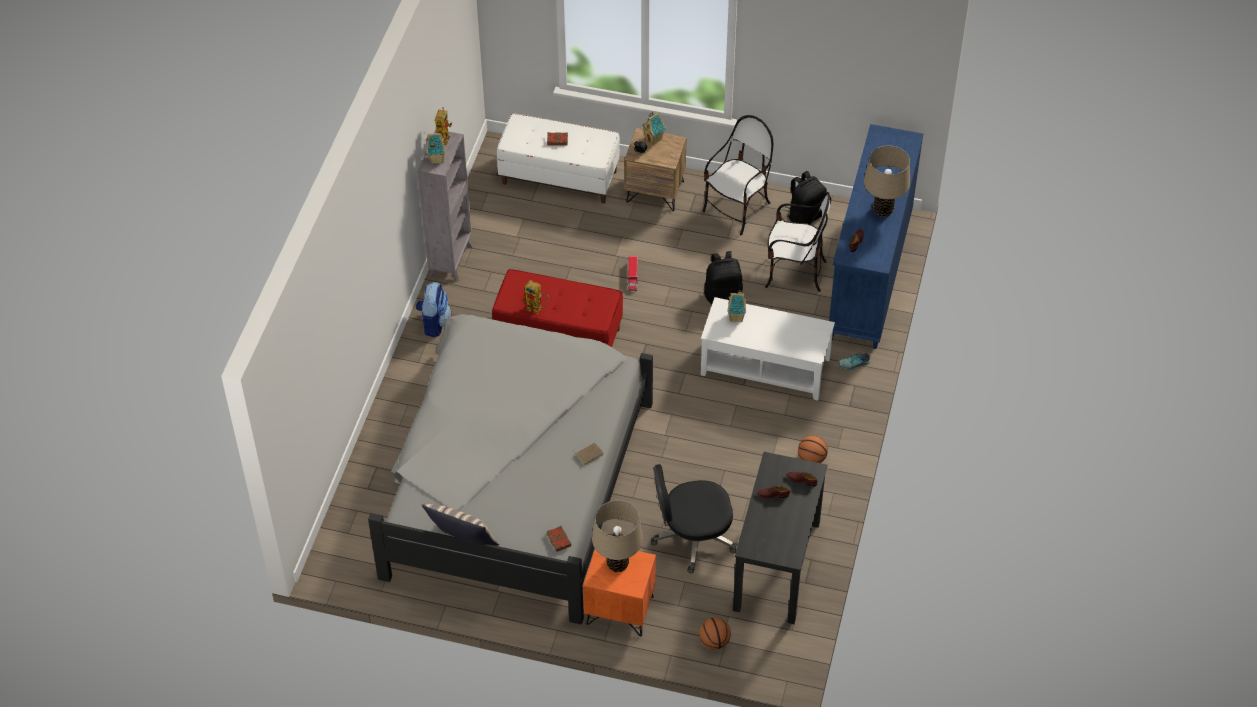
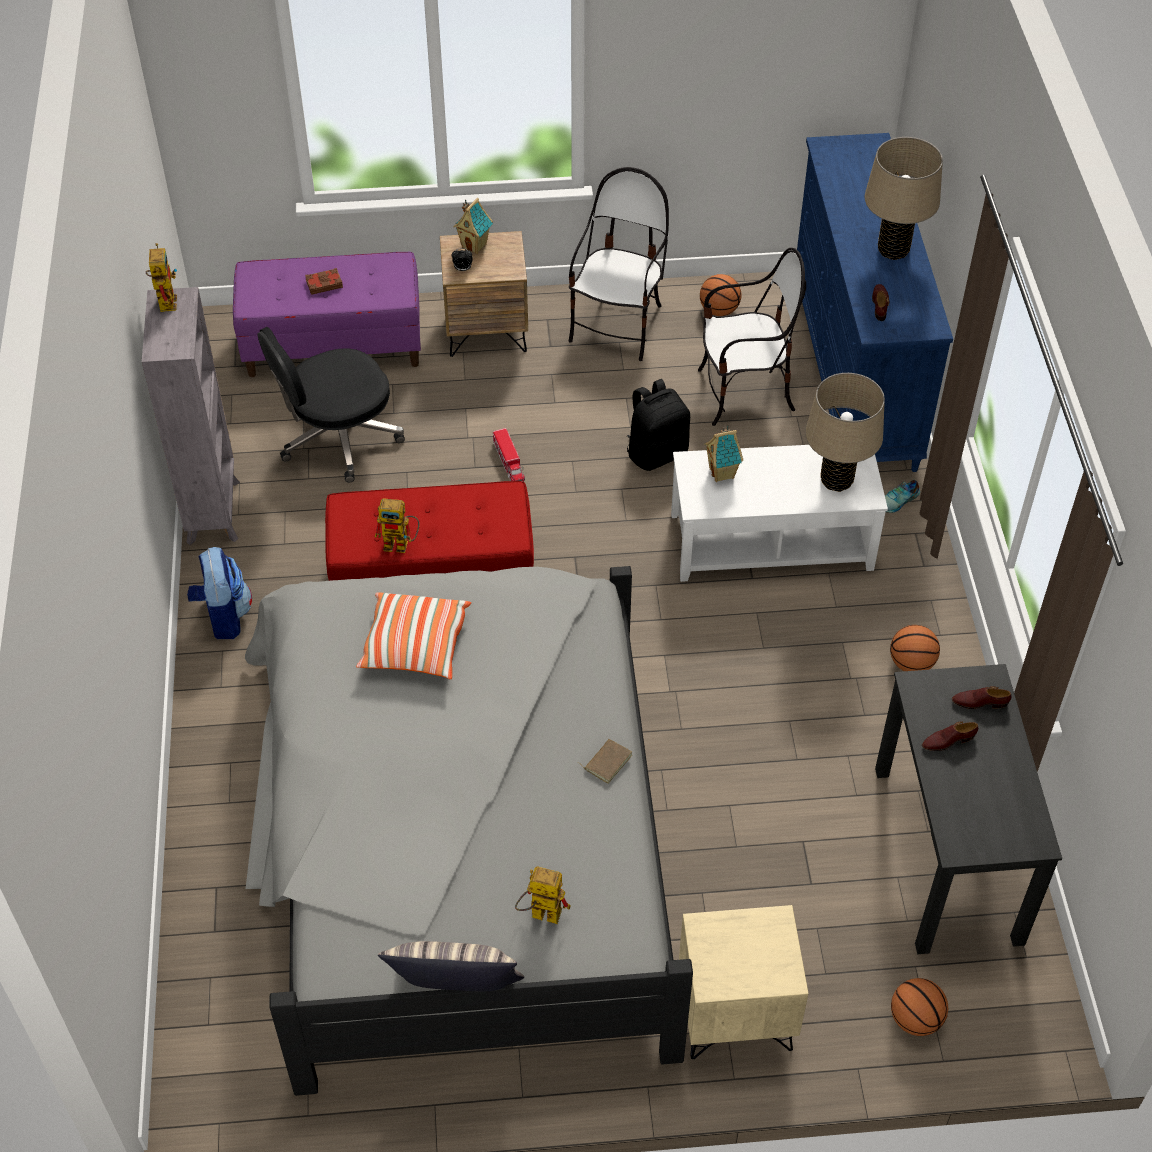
camera: 20 degrees left, 0 degrees up
toy house [426,133,445,164] -> none
white bench [496,113,620,204] -> purple bench [233,252,421,377]
brown book [547,526,571,552] -> none
orange nightstand [583,550,656,636] -> beige nightstand [679,905,809,1059]
beige table lamp [592,500,643,572] -> beige table lamp moved to [805,373,885,492]
black office chair [651,464,737,573] -> black office chair moved to [258,327,405,482]
black backpack [786,171,827,224] -> basketball [700,274,741,316]
none -> pillow [356,592,471,679]
none -> toy robot [515,866,571,924]

